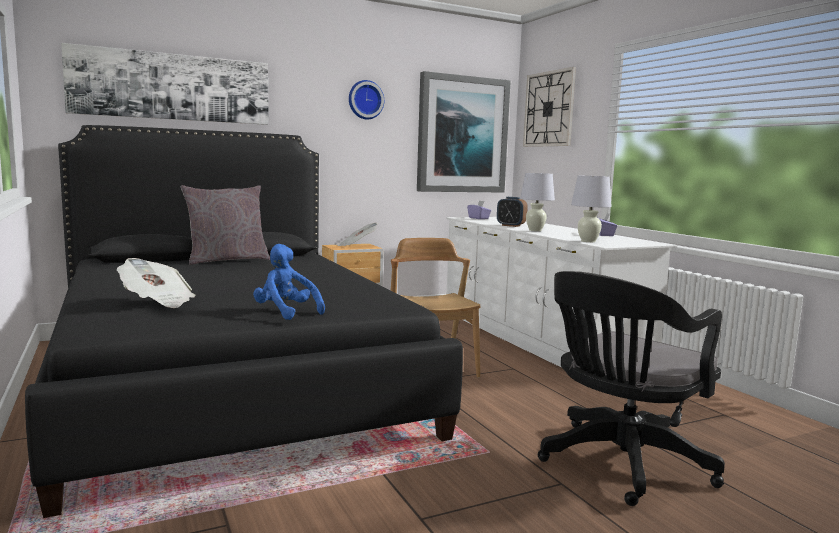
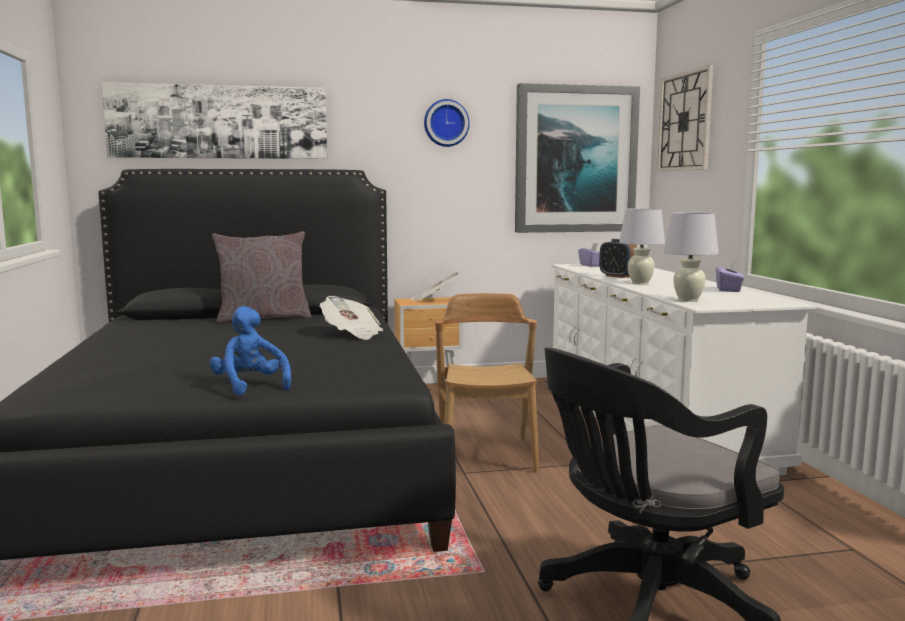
camera: 15 degrees right, 0 degrees up
newspaper [117,258,196,308] -> newspaper moved to [320,296,383,340]

